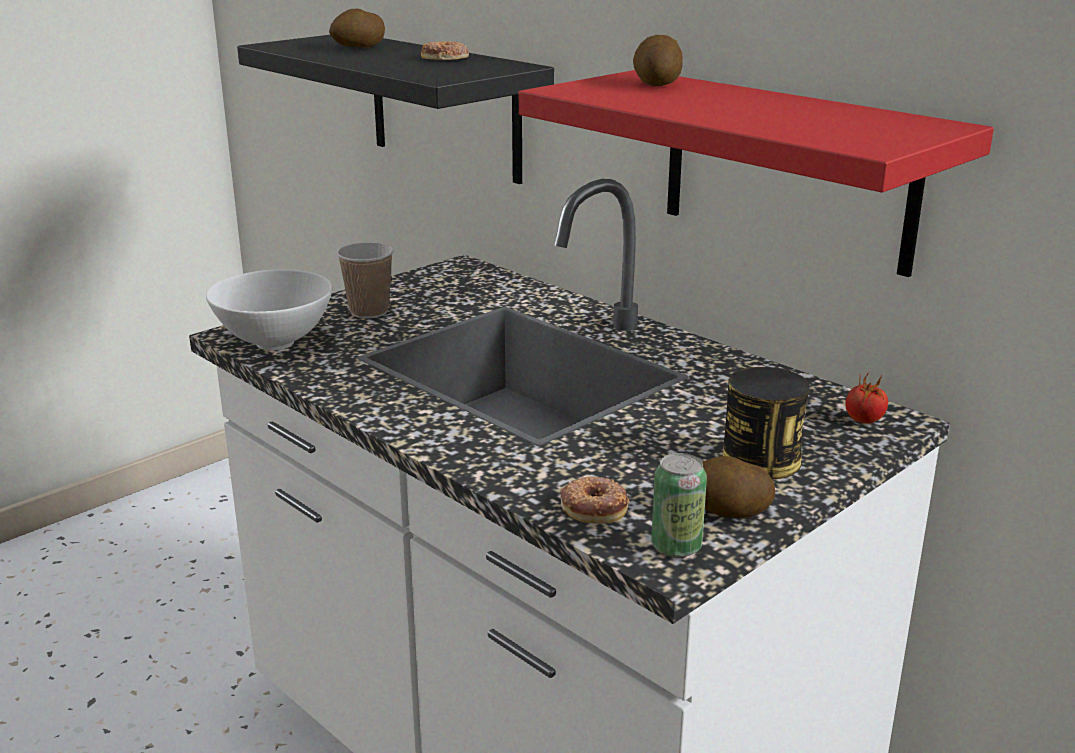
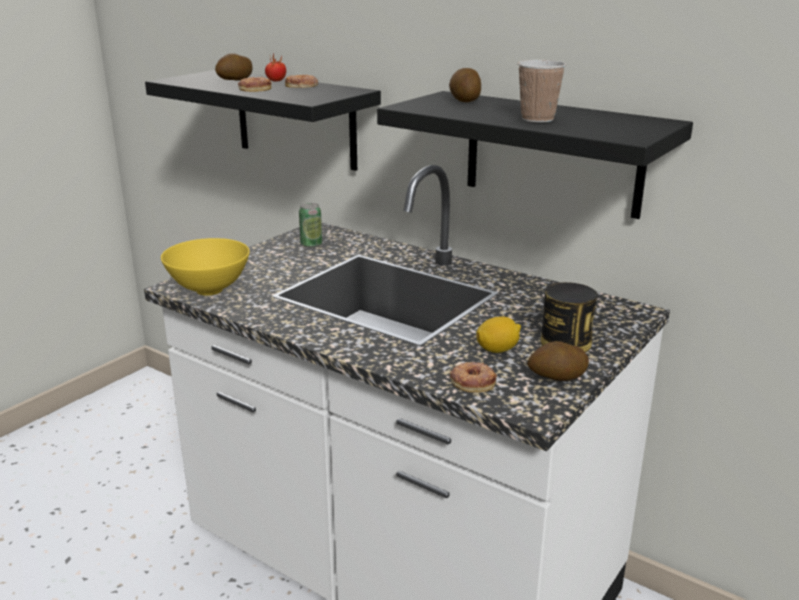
camera: 10 degrees left, 0 degrees up
white bowl [206,269,333,351] -> yellow bowl [161,238,250,296]
cup [337,242,394,319] -> cup moved to [517,60,566,123]
red shelf [519,70,994,277] -> black shelf [377,91,693,219]
can [651,453,707,557] -> can moved to [299,203,322,248]
tomato [845,372,888,424] -> tomato moved to [265,54,286,81]
none -> donut [238,77,272,92]
none -> lemon [476,316,521,353]

